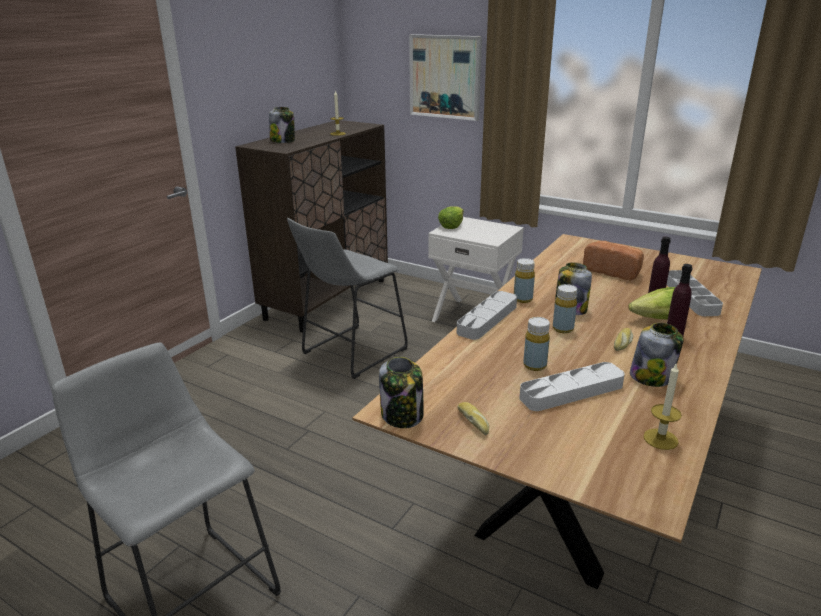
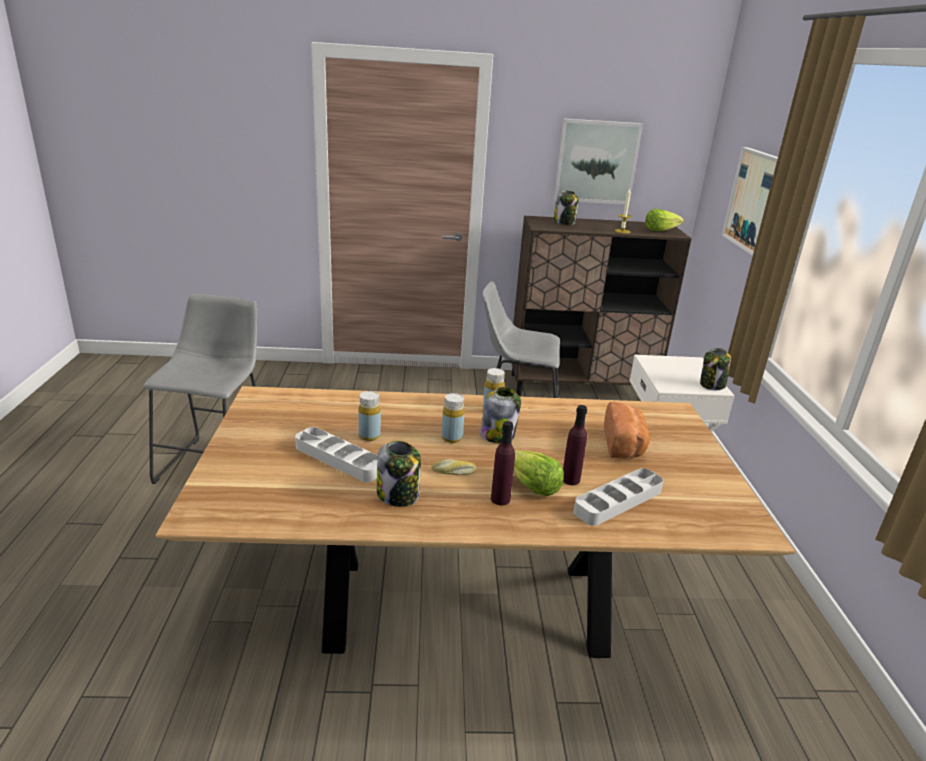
camera: 55 degrees right, 0 degrees up
jar [379,357,424,428] -> jar moved to [700,348,731,390]
lettuce [438,206,464,229] -> lettuce moved to [645,209,684,231]
grey tray [457,291,517,340] -> none
bread [457,402,489,435] -> none
candle [643,362,682,450] -> none
none -> picture [553,118,643,205]

